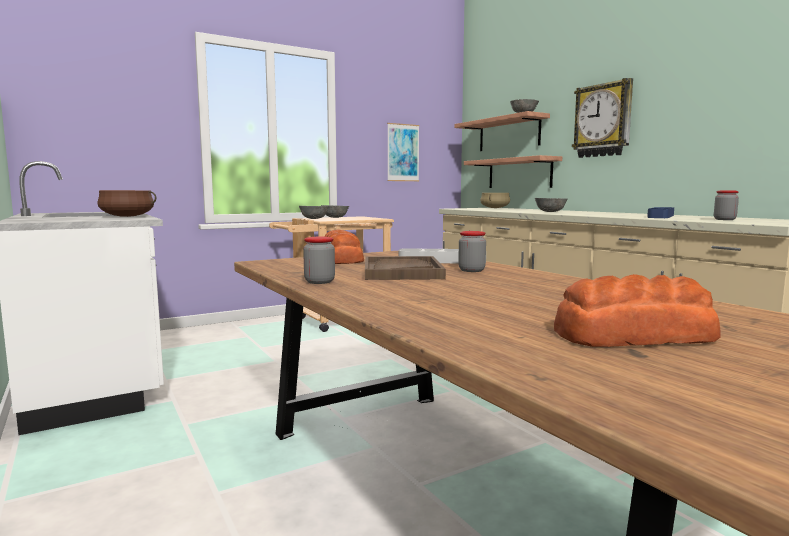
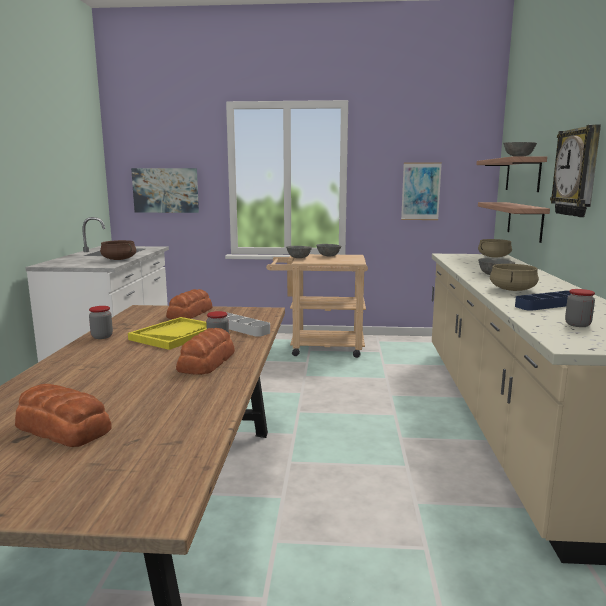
camera: 35 degrees right, 5 degrees up
brown tray [365,256,446,280] -> yellow tray [128,317,207,350]
none -> picture [131,168,199,213]
none -> bread [176,328,235,375]
none -> beige cooking pot [490,264,539,291]

